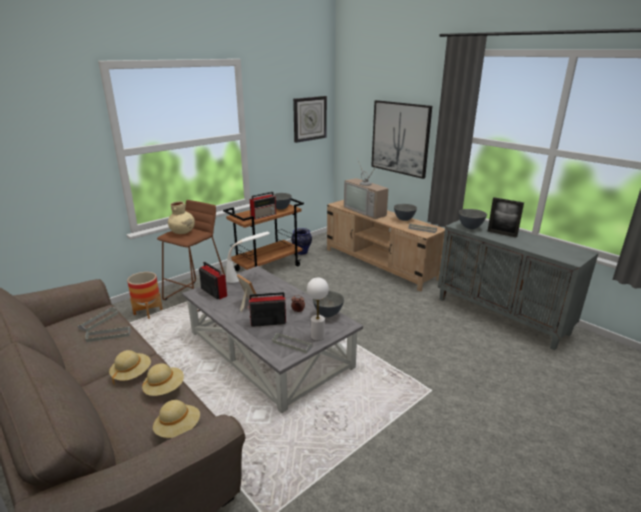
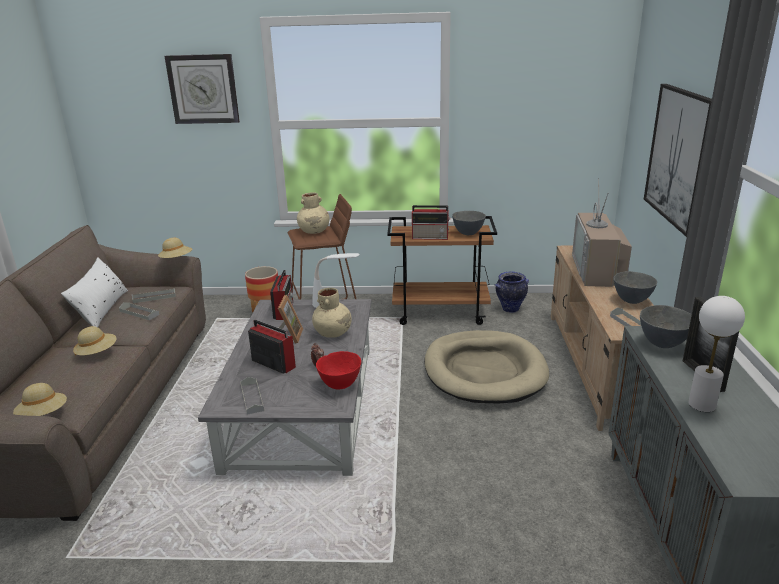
camera: 45 degrees right, 0 degrees up
beige hat [142,363,184,396] -> beige hat moved to [158,238,192,258]
wall clock [293,96,327,143] -> wall clock moved to [165,54,240,124]
white table lamp [307,278,329,341] -> white table lamp moved to [688,296,745,412]
grey bowl [313,291,344,317] -> red bowl [316,351,361,390]
none -> white pillow [61,257,128,327]
none -> beige vase [312,288,352,338]
none -> beige dog bed [424,330,549,404]

